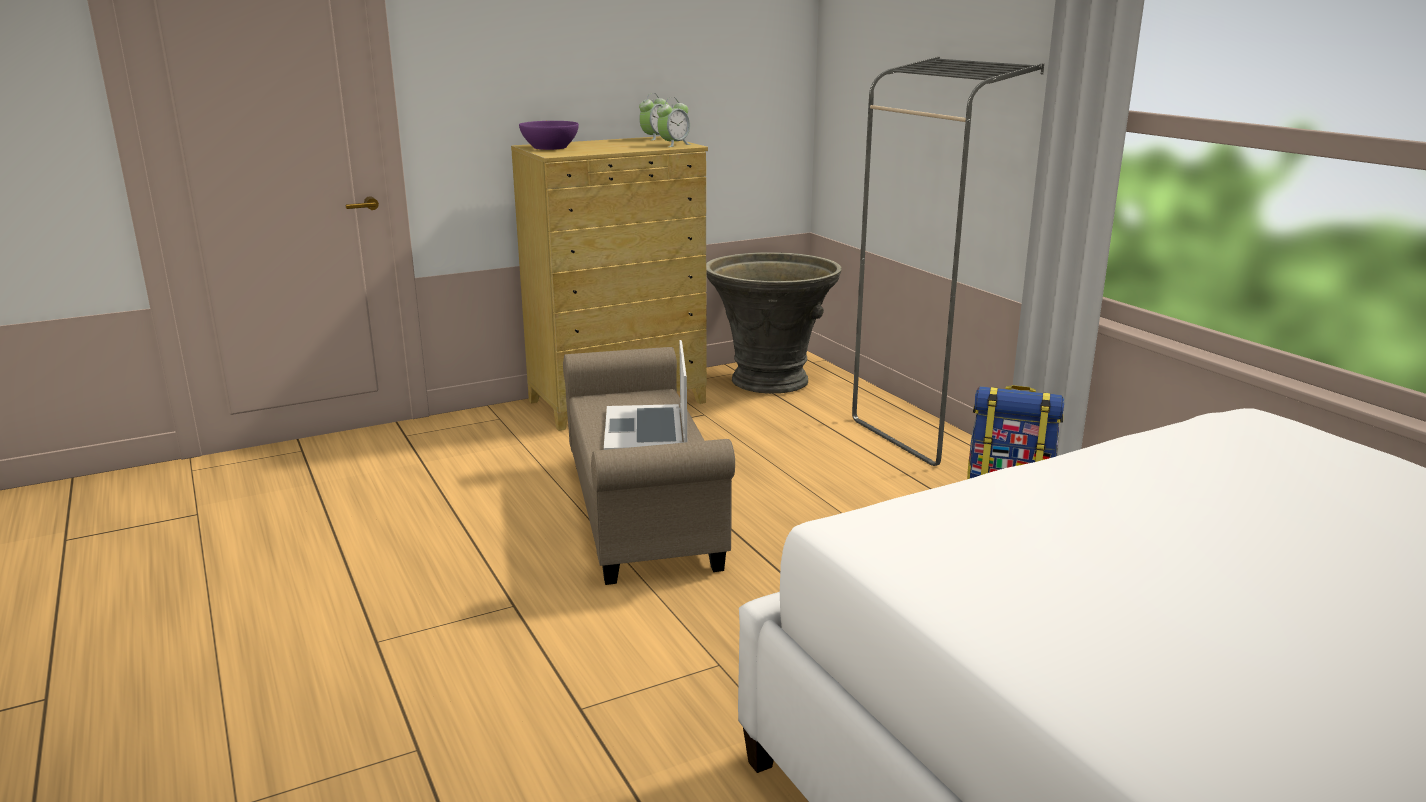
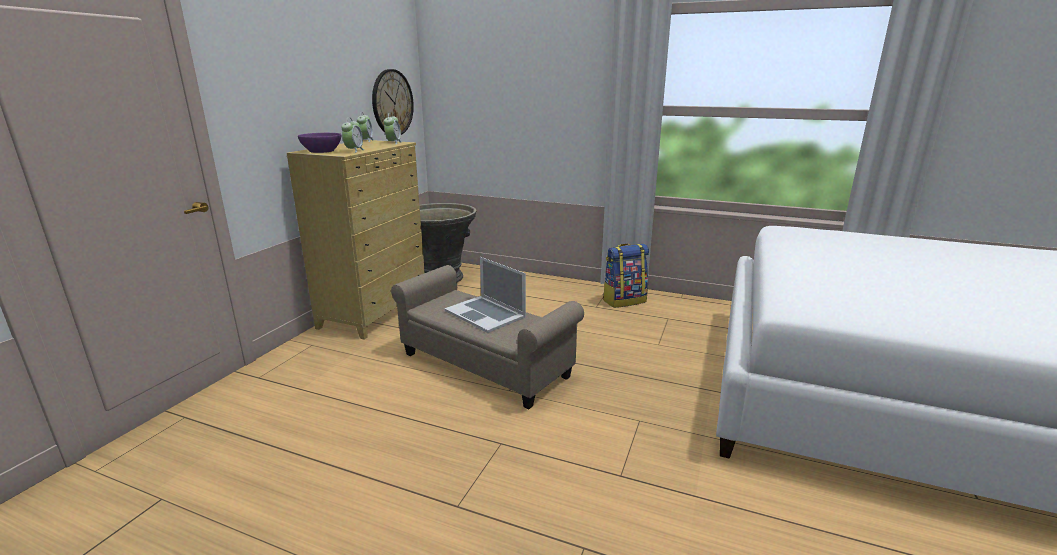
camera: 40 degrees left, 0 degrees up
grey clothes rack [852,56,1044,466] -> none
none -> alarm clock [341,117,365,153]
none -> wall clock [372,69,414,135]

